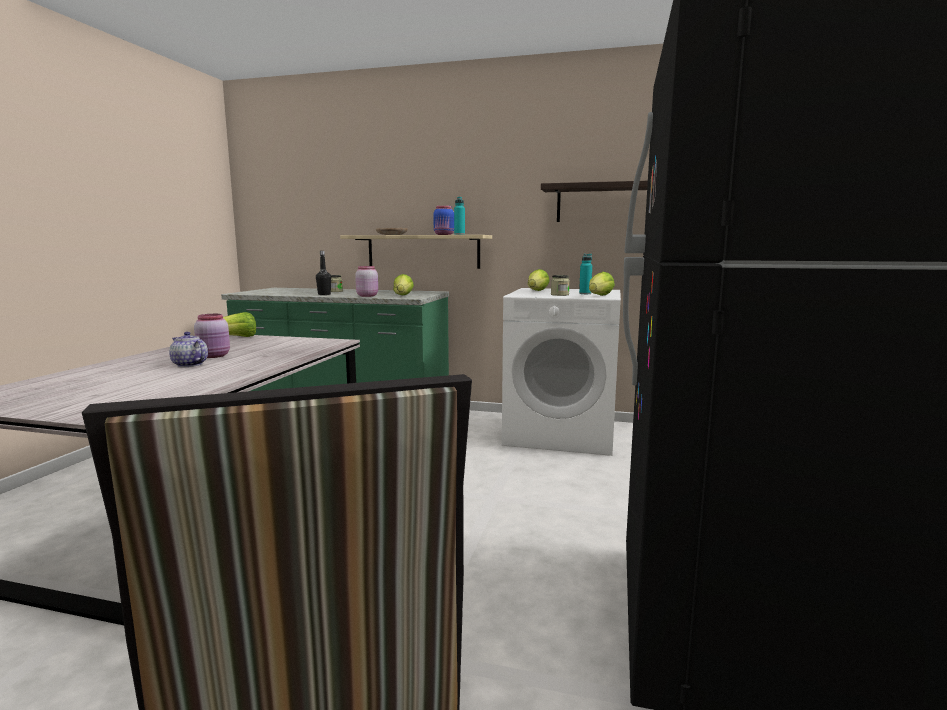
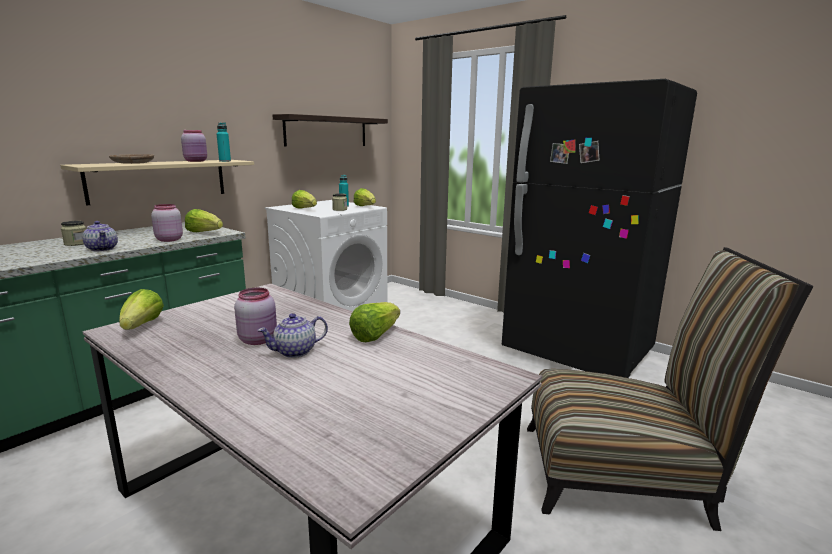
camera: 65 degrees left, 5 degrees up
black bottle [316,251,331,295] -> teapot [82,221,118,251]
blue jar [433,206,454,235] -> pink jar [181,130,207,162]
none -> lettuce [349,302,400,342]

